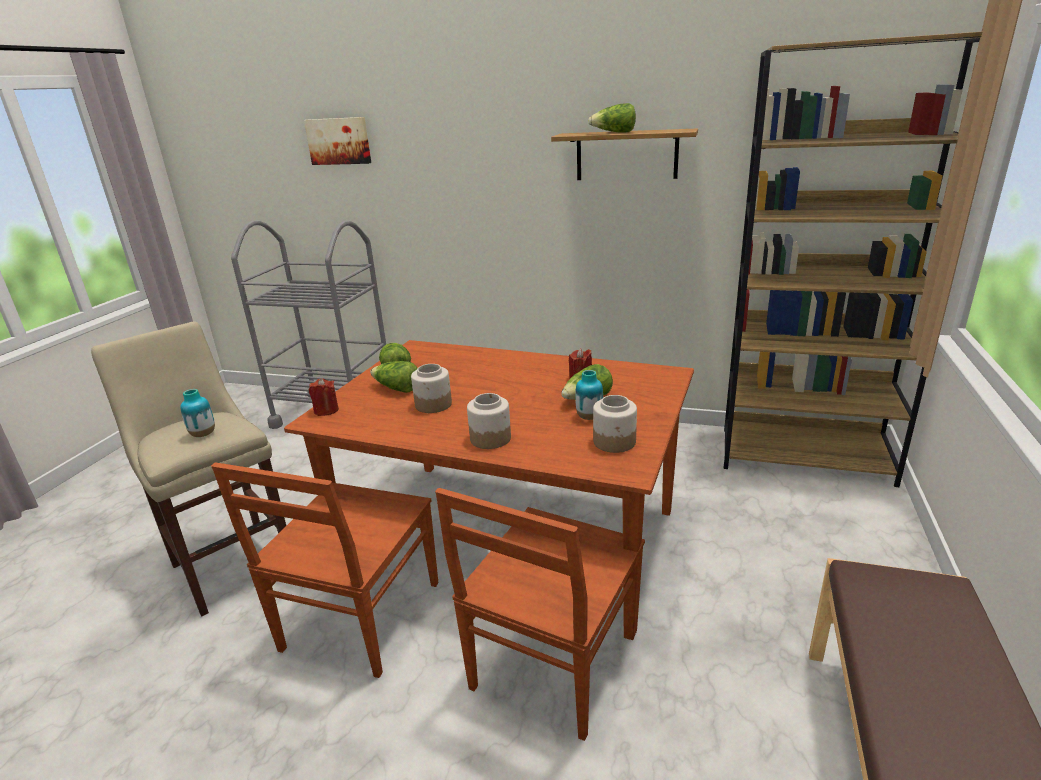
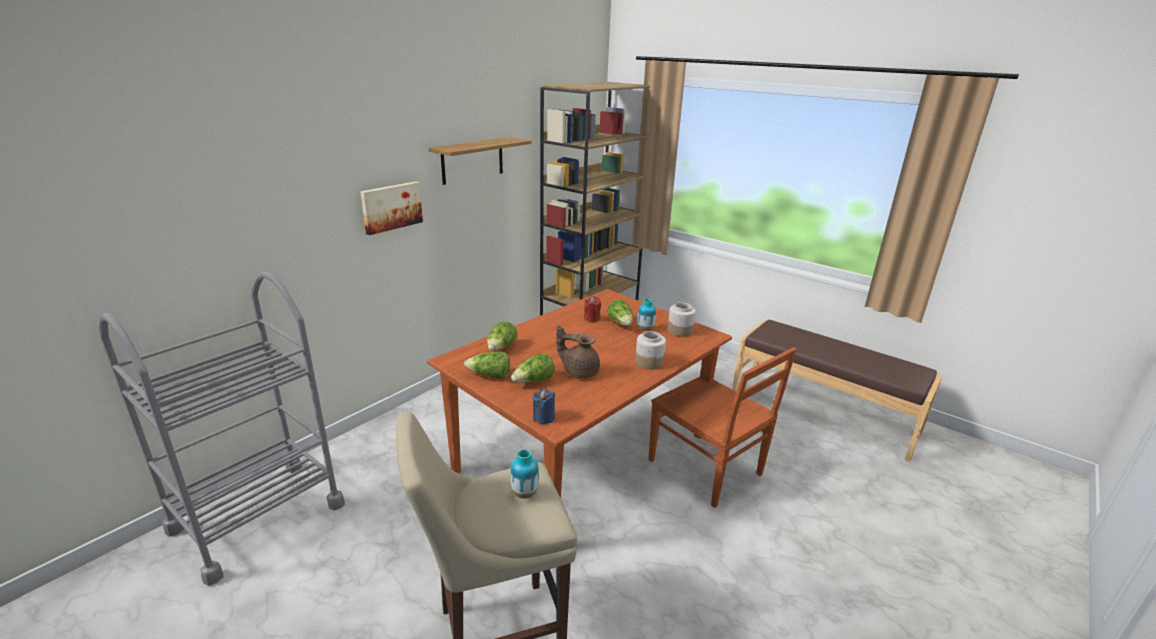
camera: 70 degrees left, 0 degrees up
brown chair [211,463,438,678] -> none
picture [304,117,371,165] -> picture moved to [360,181,423,235]
red candle [309,378,339,416] -> blue candle [533,389,555,424]
jar [411,364,452,413] -> brown teapot [556,325,600,378]
lettuce [588,103,636,133] -> lettuce moved to [487,321,518,351]

